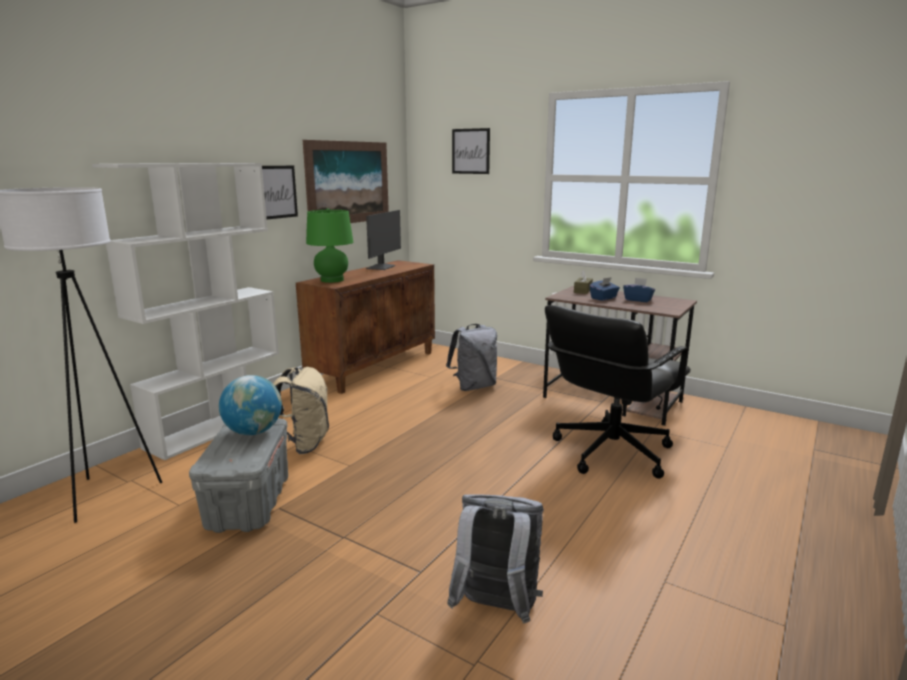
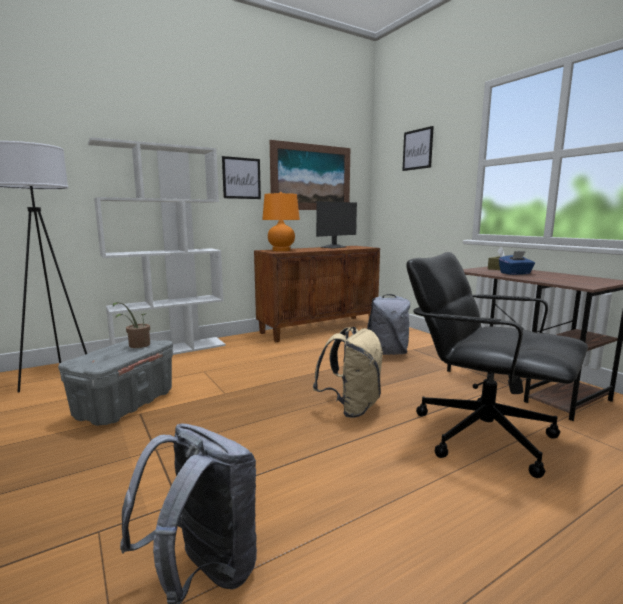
camera: 25 degrees right, 5 degrees down
globe [219,375,282,435] -> potted plant [113,302,150,348]
beige backpack [273,367,329,454] -> beige backpack moved to [313,327,383,418]
green table lamp [306,208,353,283] -> orange table lamp [262,192,300,251]
black office chair [545,305,691,479] -> black office chair turned 60 degrees clockwise [406,252,588,478]
blue tissue box [623,278,655,302] -> none

